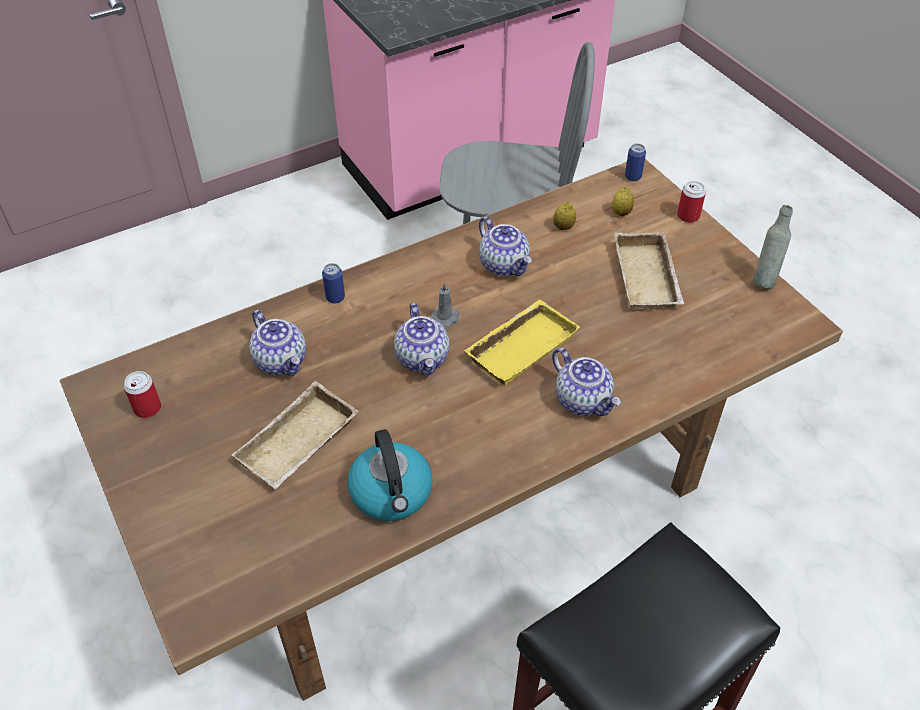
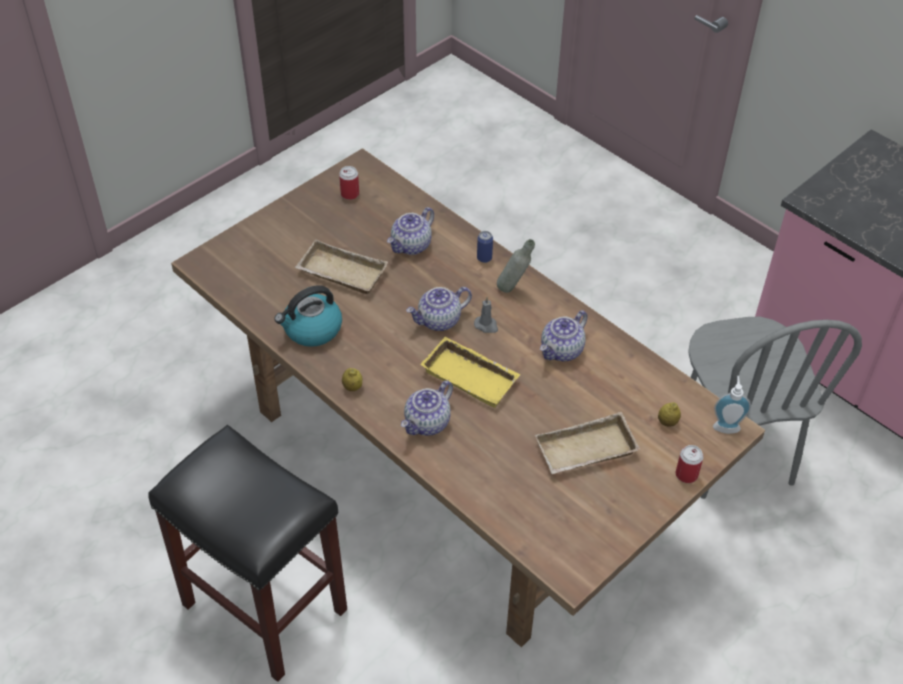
camera: 75 degrees right, 0 degrees up
lemon [553,202,576,230] -> lemon moved to [342,368,363,391]
can [625,144,646,181] -> soap dispenser [713,376,751,434]
grey bottle [753,205,793,289] -> grey bottle moved to [497,239,535,293]

